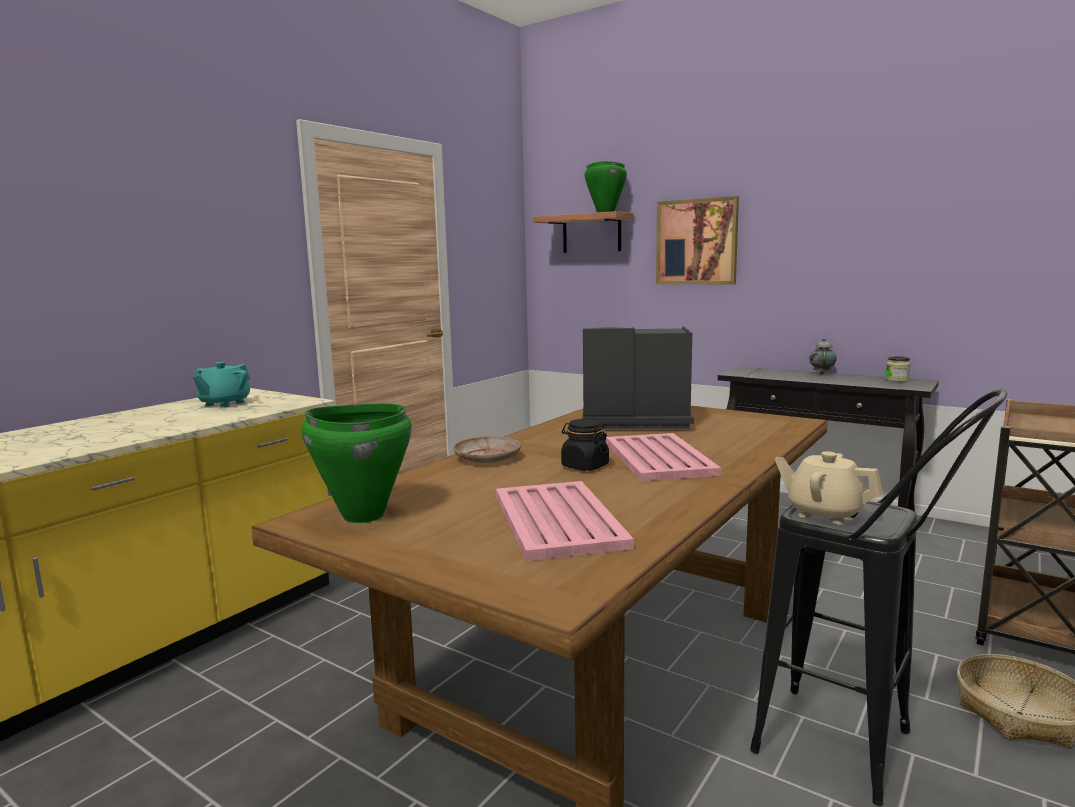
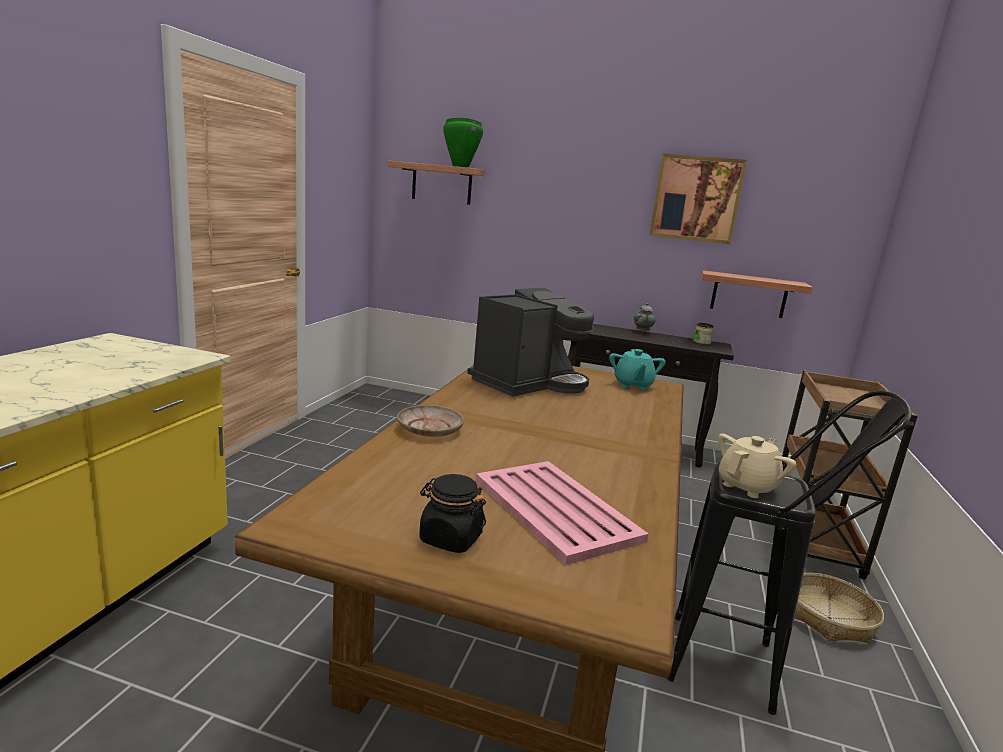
camera: 20 degrees left, 5 degrees up
turquoise teapot [193,362,250,408] -> turquoise teapot moved to [609,349,666,391]
green cooking pot [301,404,412,523] -> none
black jar [561,419,609,471] -> black jar moved to [419,474,486,553]
coffee machine [582,327,694,429] -> coffee machine turned 150 degrees clockwise [467,288,596,397]
pink tray [606,433,721,481] -> none
picture [656,196,739,284] -> picture moved to [649,154,747,244]
beige teapot [775,451,883,525] -> beige teapot turned 120 degrees clockwise [718,434,796,498]
none -> shelf [702,270,813,318]

